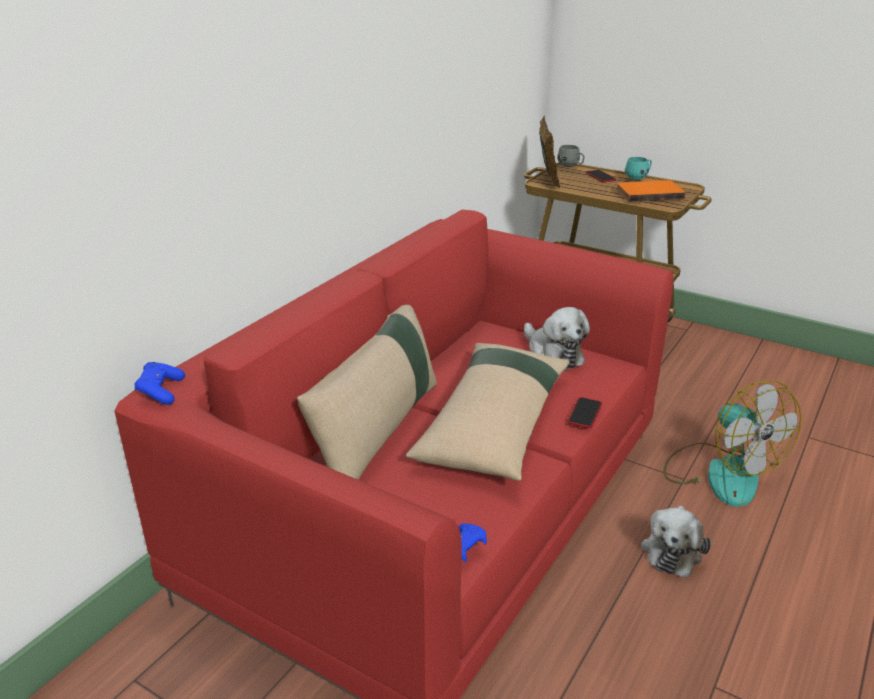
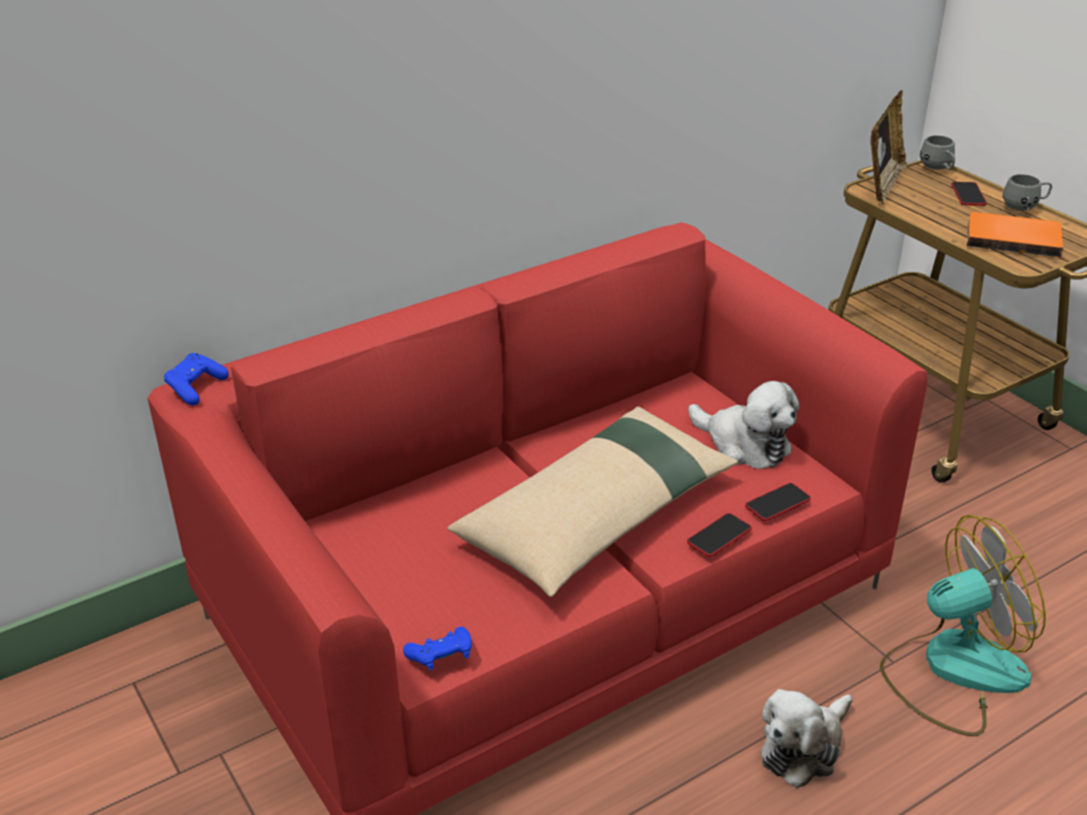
camera: 25 degrees right, 5 degrees up
beige pillow [297,305,437,480] -> none
plush toy [524,307,590,371] -> plush toy turned 45 degrees counterclockwise [688,381,799,469]
turquoise mug [625,157,652,180] -> grey mug [1003,174,1052,211]
fan [663,380,801,507] -> fan turned 105 degrees counterclockwise [880,515,1046,736]
none -> phone [745,483,811,521]

